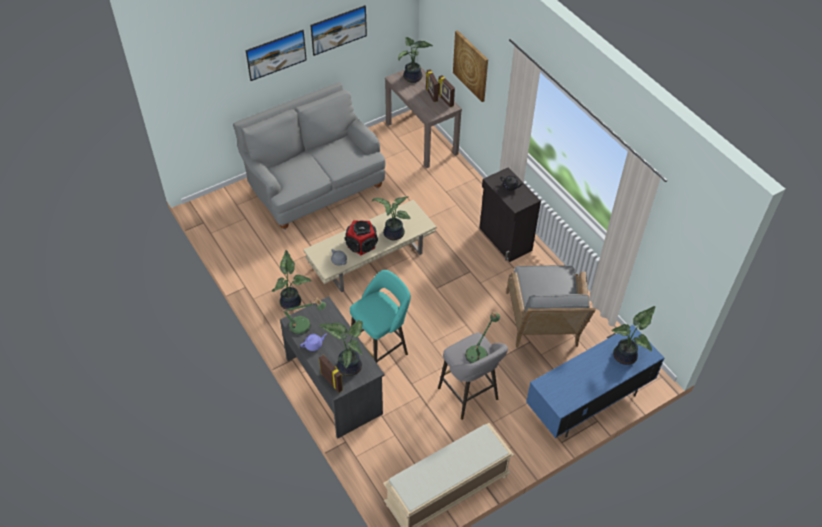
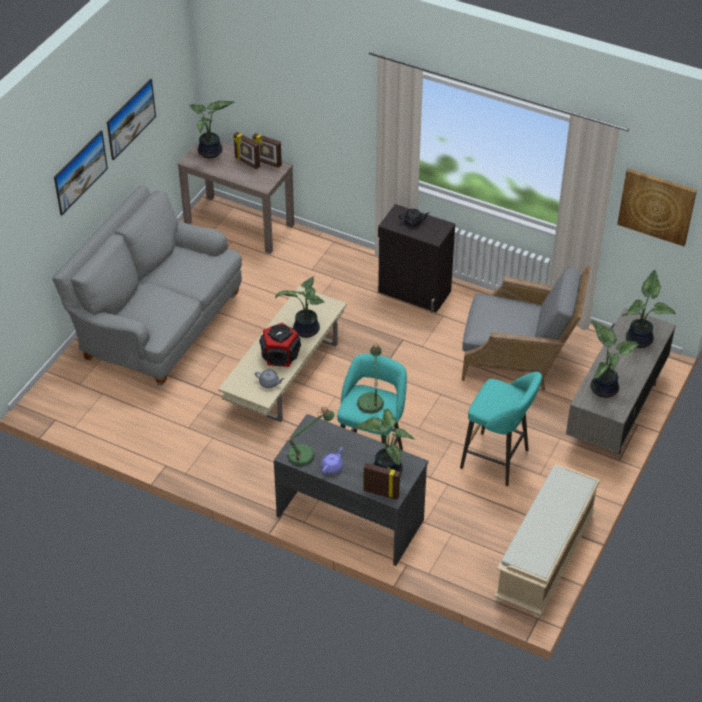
camera: 30 degrees left, 5 degrees down
potted plant [272,250,311,309] -> potted plant moved to [591,320,639,398]
grey stool [438,333,508,420] -> turquoise stool [460,372,542,486]
picture [453,30,488,102] -> picture moved to [617,169,697,246]
table lamp [465,312,500,363] -> table lamp moved to [357,343,384,414]
grey armchair [506,265,596,347] -> grey armchair turned 45 degrees counterclockwise [462,265,591,391]
blue tv stand [526,325,664,438] -> grey tv stand [566,308,676,454]

